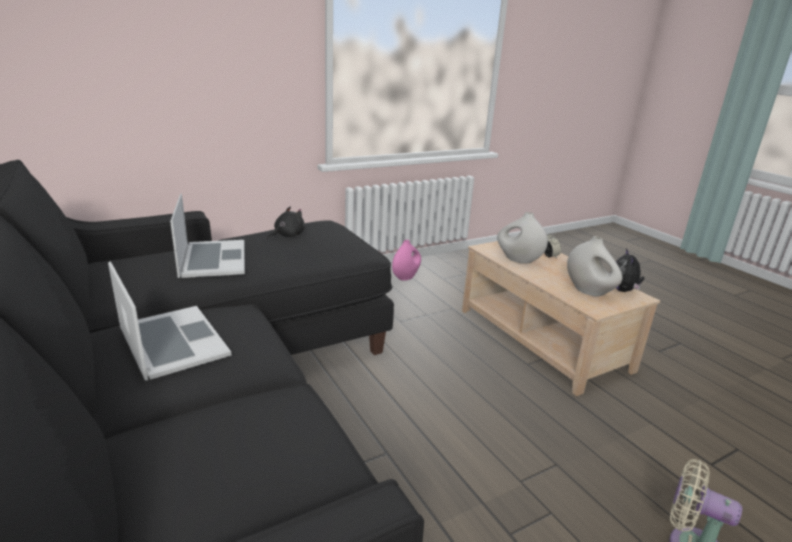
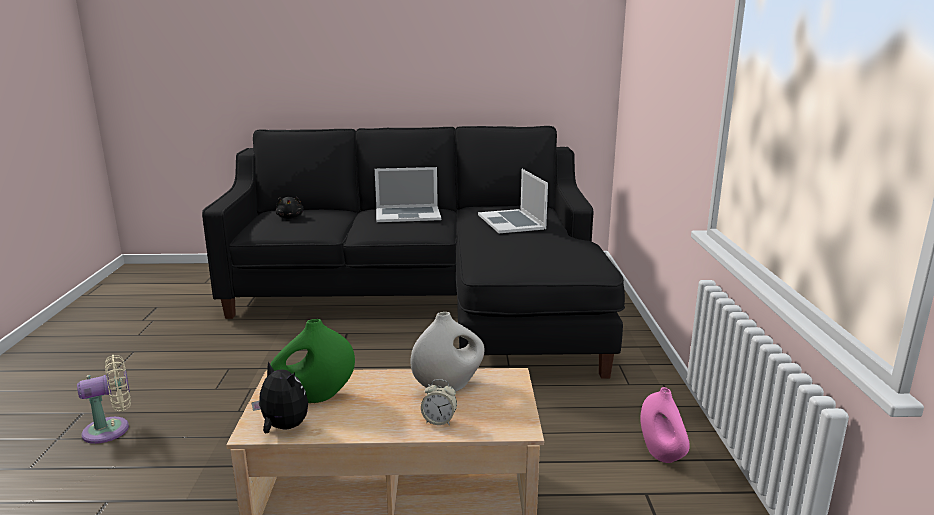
camera: 120 degrees right, 5 degrees down
laptop [170,193,245,278] -> laptop turned 60 degrees clockwise [478,169,548,233]
black plush toy [267,207,305,239] -> black plush toy moved to [276,197,304,219]
white vase [567,236,623,297] -> green vase [270,319,355,404]

